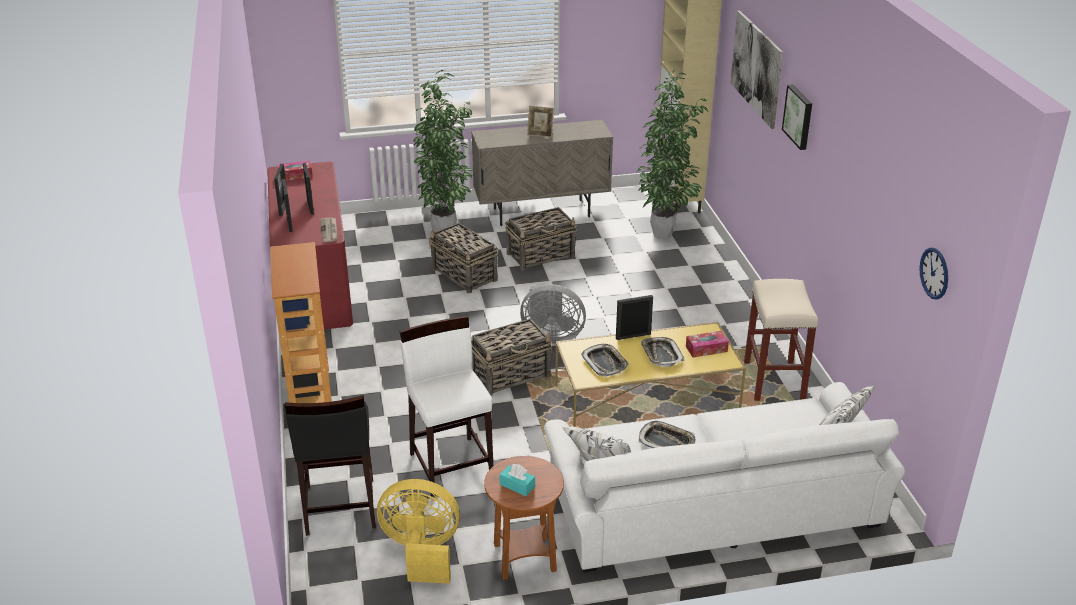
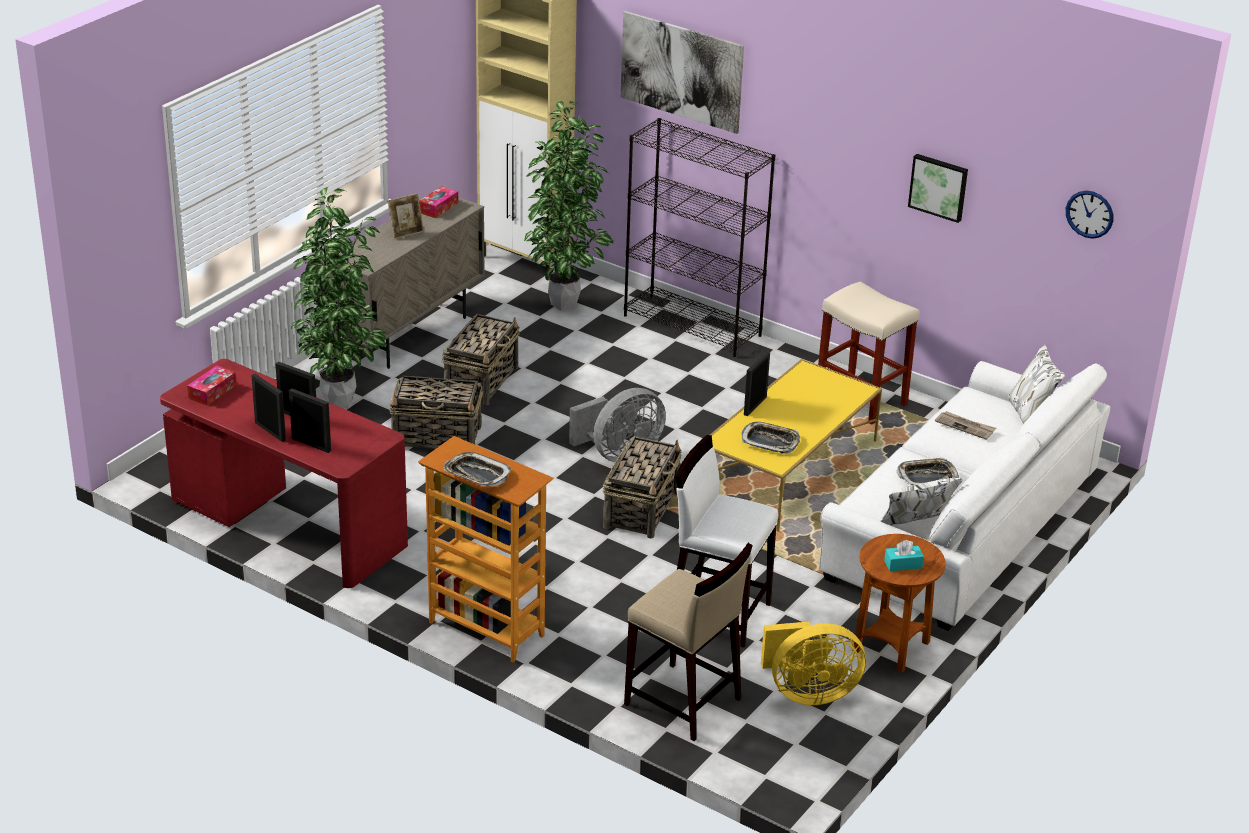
camera: 45 degrees left, 0 degrees up
black stool [285,395,376,536] -> beige stool [624,543,753,741]
newspaper [320,217,337,242] -> newspaper moved to [935,411,996,440]
yellow fan [377,479,460,584] -> yellow fan turned 150 degrees counterclockwise [761,622,866,705]
tray [640,337,684,367] -> tray moved to [443,452,512,487]
tissue box [686,331,729,357] -> tissue box moved to [419,186,458,218]
picture [782,84,812,150] -> picture moved to [908,154,968,223]
none -> black bookcase [624,118,775,357]

